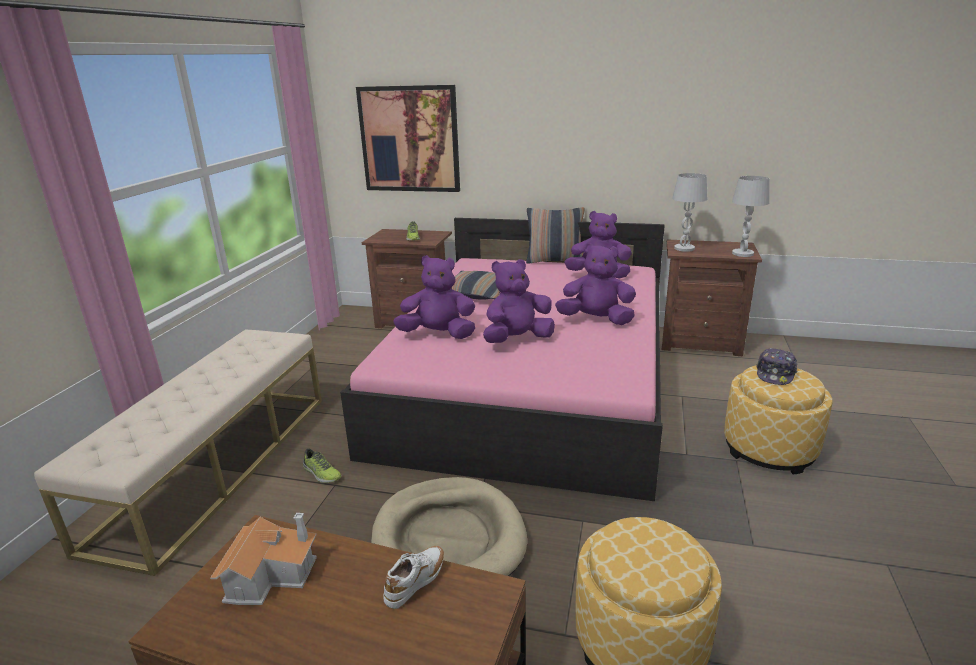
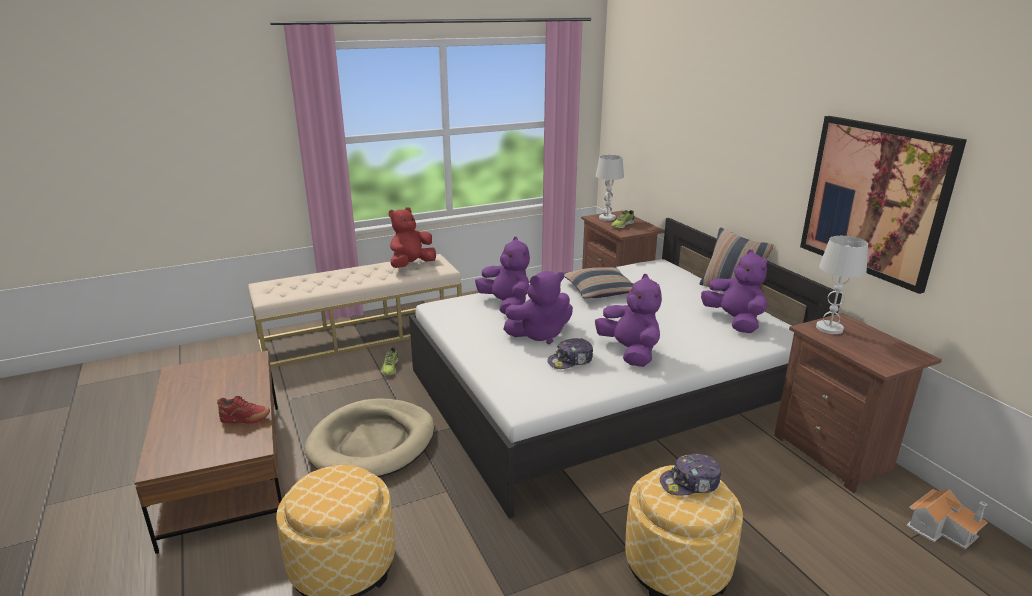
camera: 50 degrees right, 0 degrees up
toy house [210,513,317,605] -> toy house moved to [906,489,988,549]
pink bed [340,218,665,501] -> white bed [409,218,842,519]
picture [356,85,460,192] -> picture moved to [800,116,967,294]
white shoe [383,546,444,609] -> red shoe [217,396,270,424]
purple plush toy [483,259,555,343] -> purple plush toy turned 135 degrees clockwise [503,271,573,344]
white table lamp [732,176,769,257] -> white table lamp moved to [596,155,624,221]
none -> red plush toy [389,207,436,268]
none -> cap [547,338,593,369]

